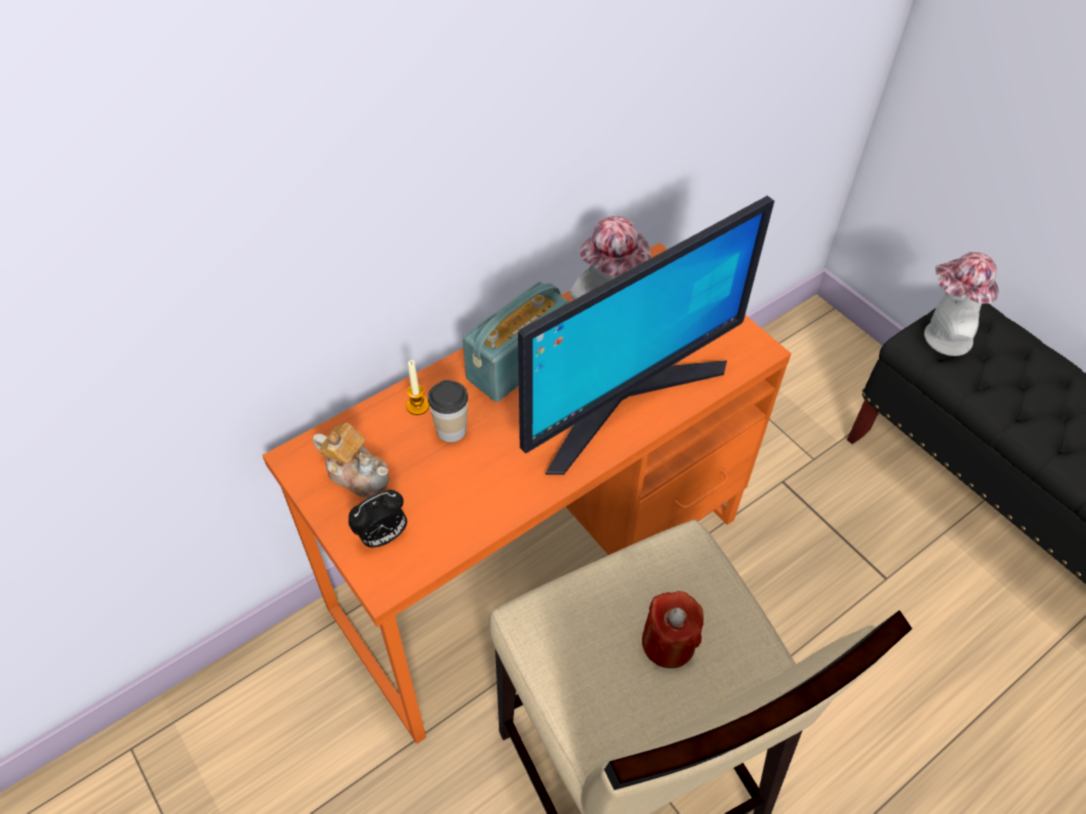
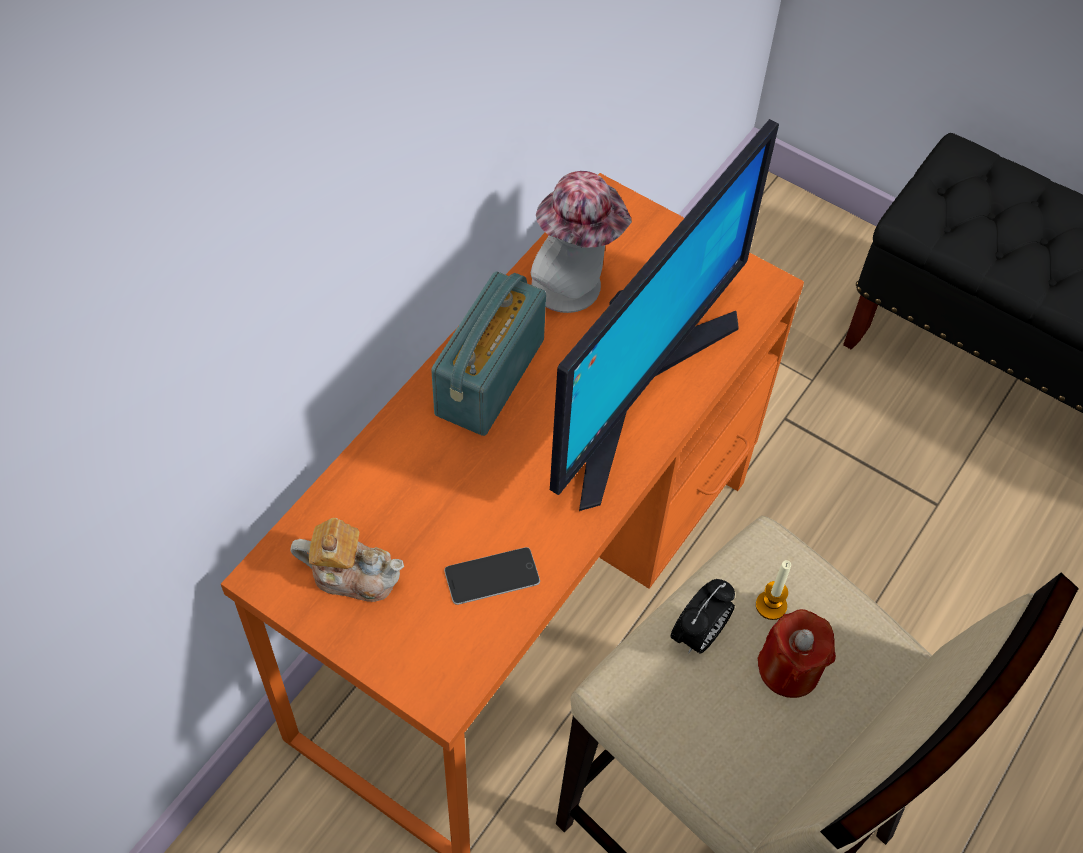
camera: 20 degrees left, 5 degrees up
alarm clock [348,490,407,548] -> alarm clock moved to [671,579,735,654]
candle [406,360,429,415] -> candle moved to [756,560,791,620]
cup [428,380,468,442] -> none
hat [924,252,999,356] -> none
none -> phone [444,547,540,605]

